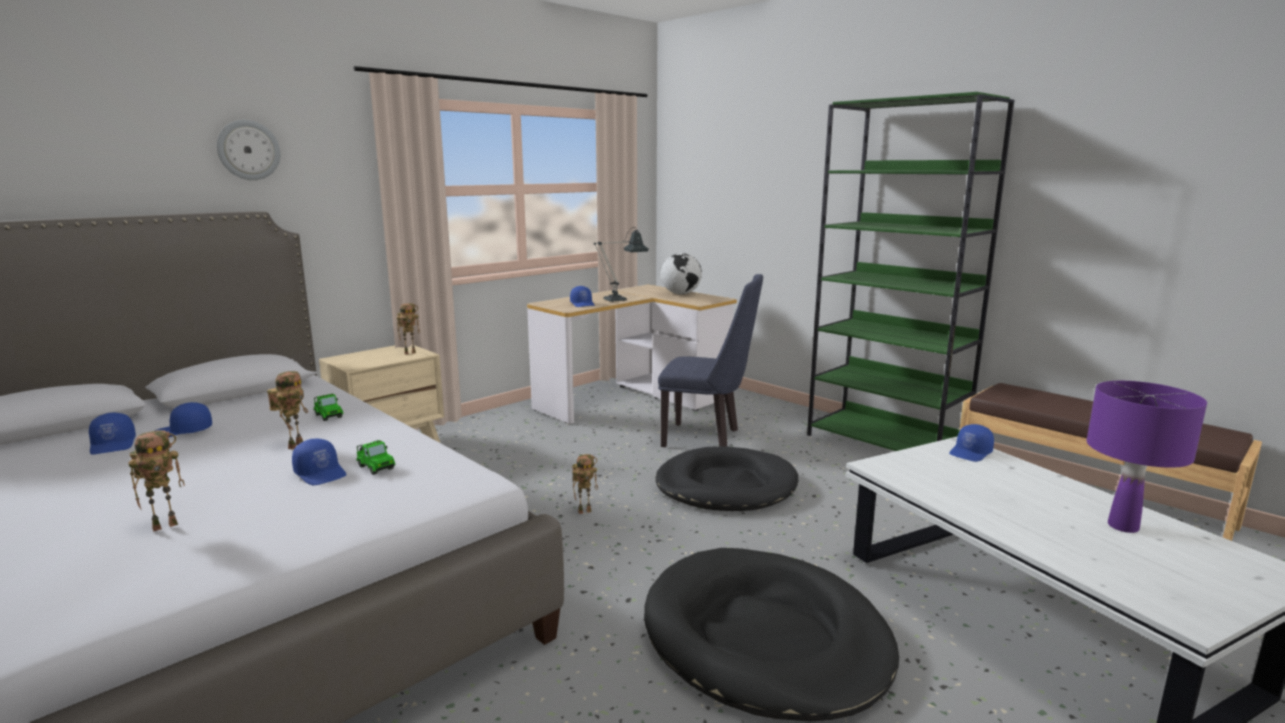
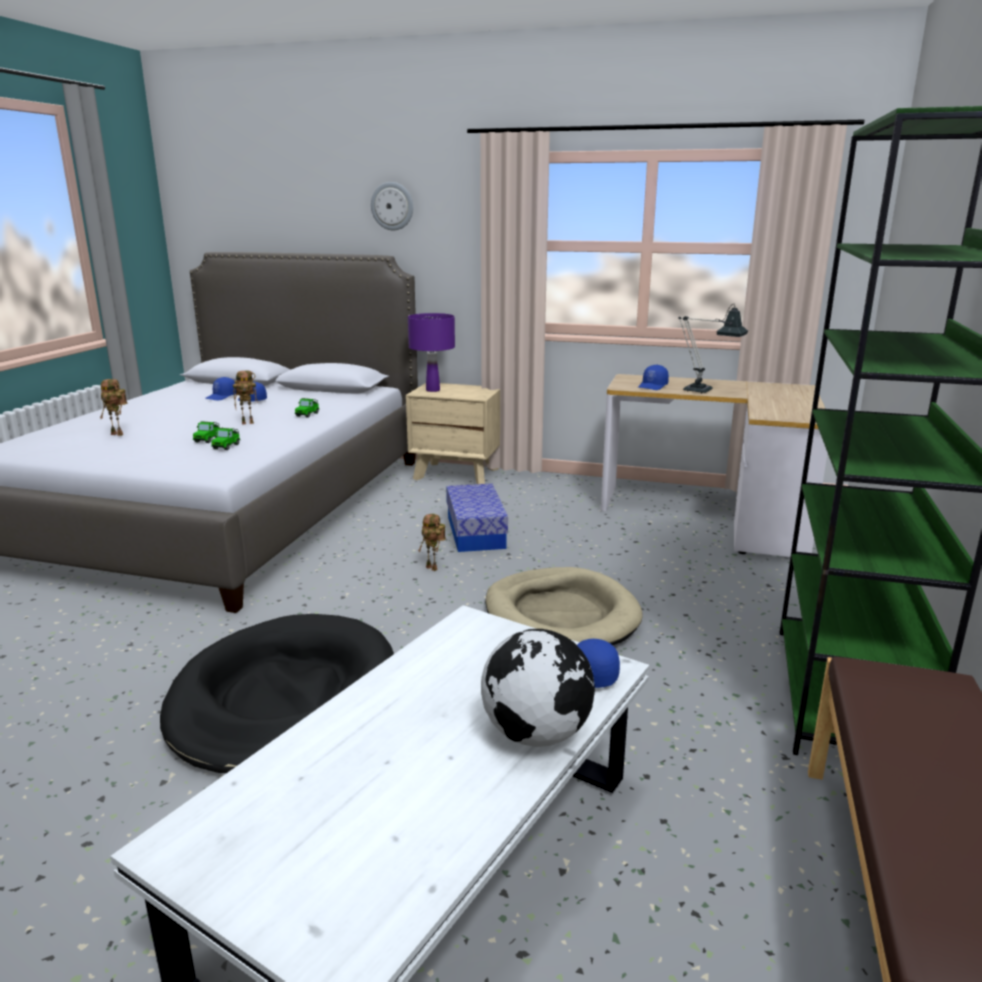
camera: 60 degrees right, 5 degrees up
blue cap [292,438,346,485] -> toy car [193,421,220,443]
toy robot [397,303,420,354] -> none
black dog bed [656,446,798,511] -> beige dog bed [485,567,642,645]
blue chair [658,274,763,447] -> none
globe [661,253,702,295] -> globe moved to [481,629,595,747]
purple table lamp [1087,381,1207,533] -> purple table lamp moved to [408,313,455,392]
none -> storage box [446,484,508,552]

